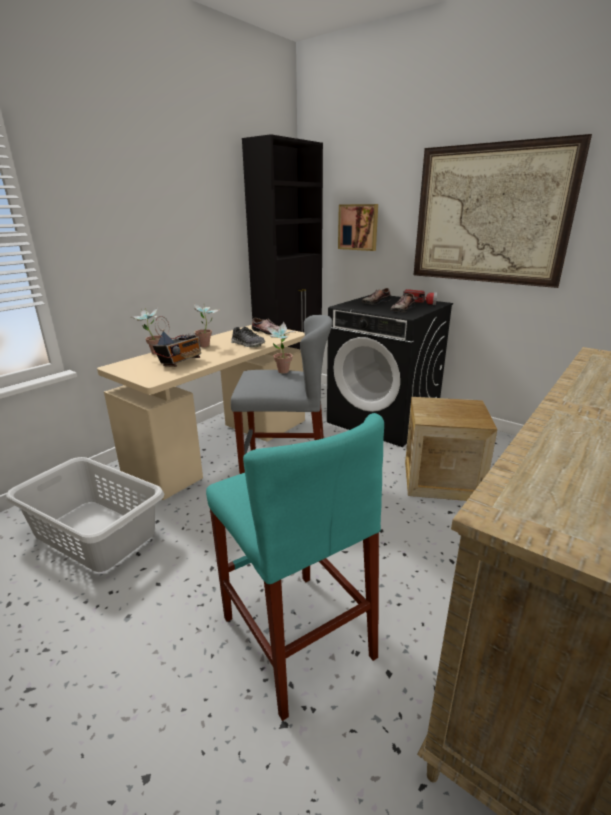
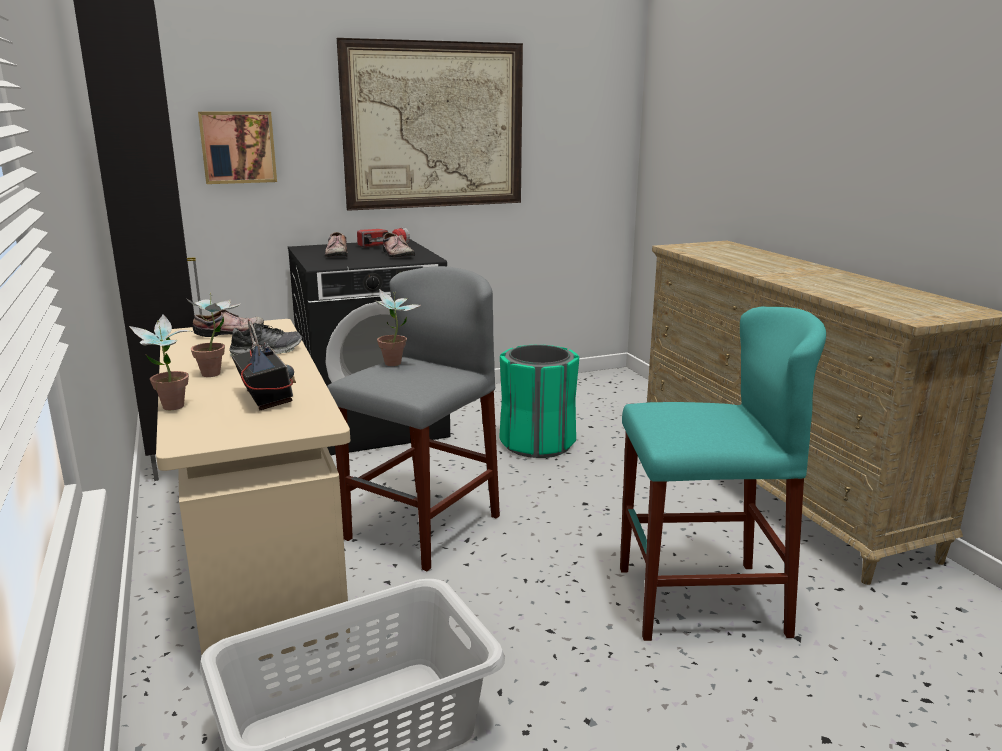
camera: 60 degrees left, 5 degrees down
crate [405,397,497,501] -> green trash can [499,345,579,458]

